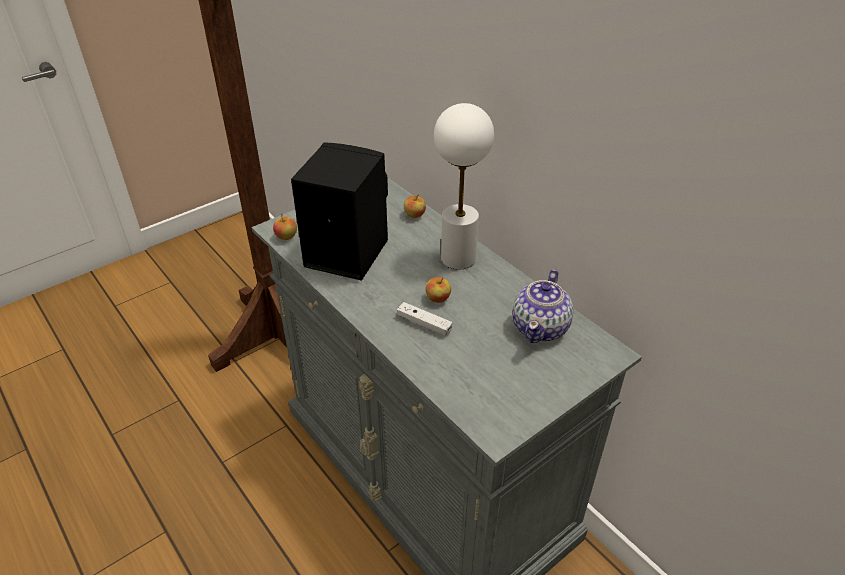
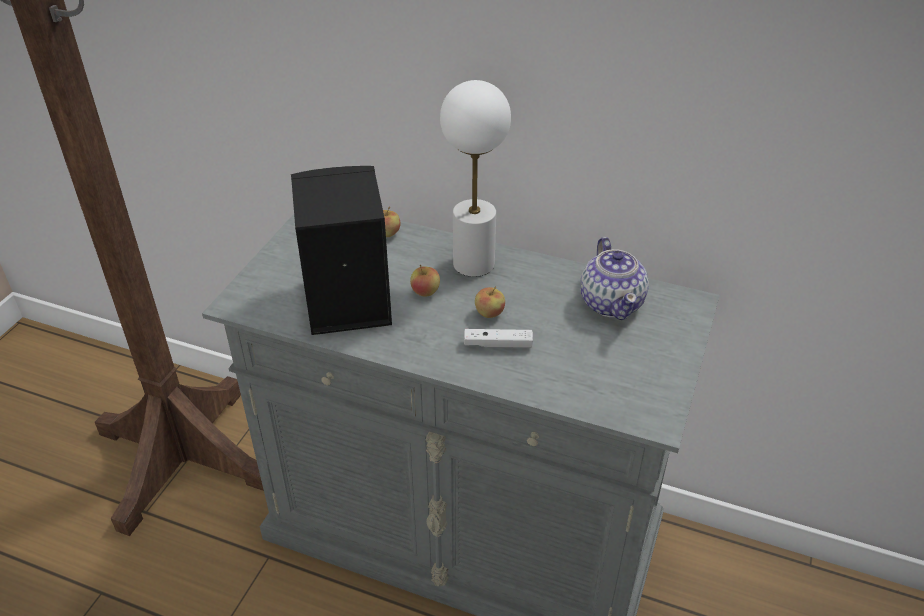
camera: 30 degrees left, 0 degrees up
apple [273,214,297,240] -> apple moved to [410,265,440,296]

